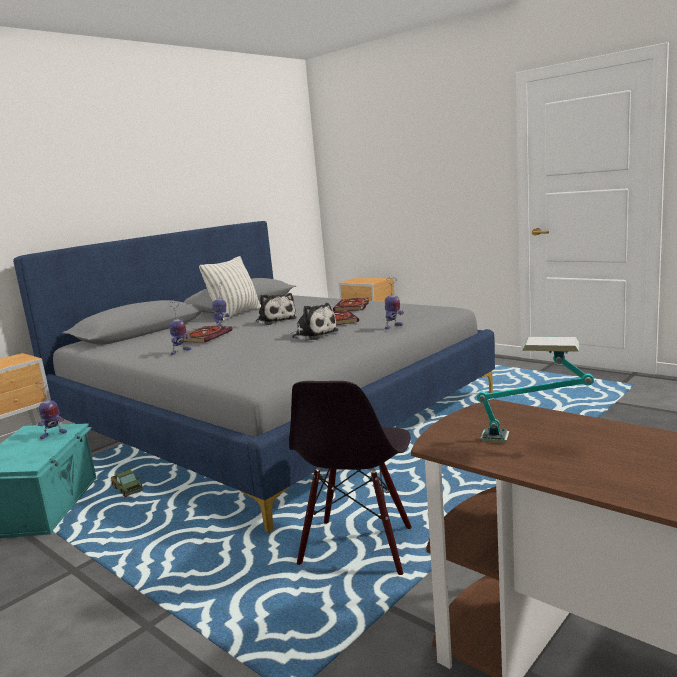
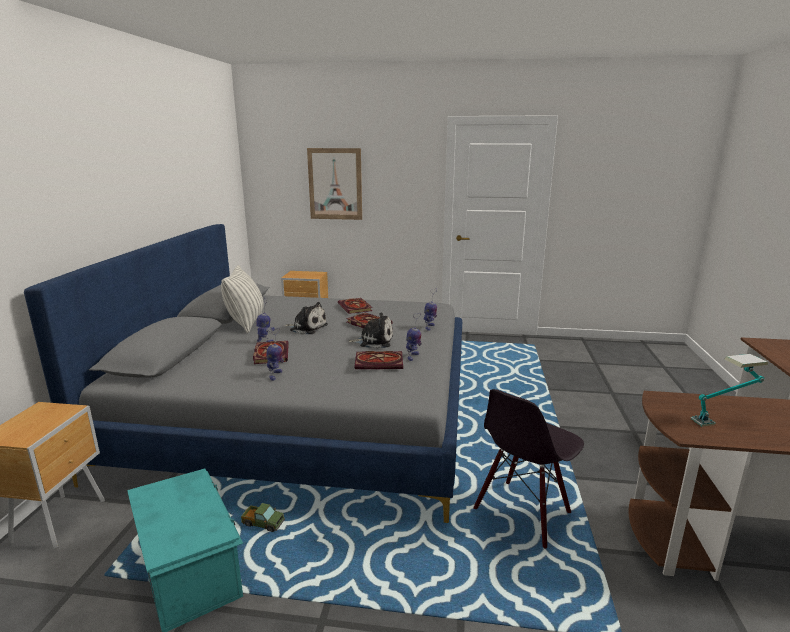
camera: 35 degrees left, 5 degrees up
toy robot [35,382,67,439] -> toy robot moved to [406,313,422,361]
black chair [289,381,412,575] -> black chair turned 60 degrees clockwise [473,389,584,548]
none -> picture [307,148,362,220]
none -> book [355,351,403,369]

